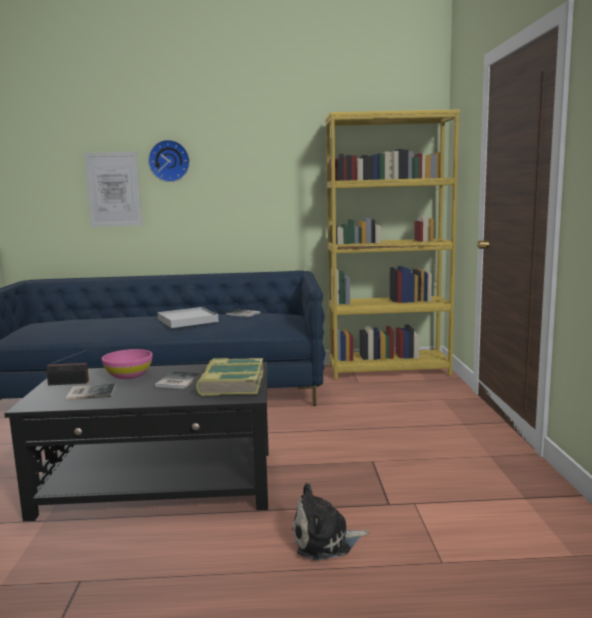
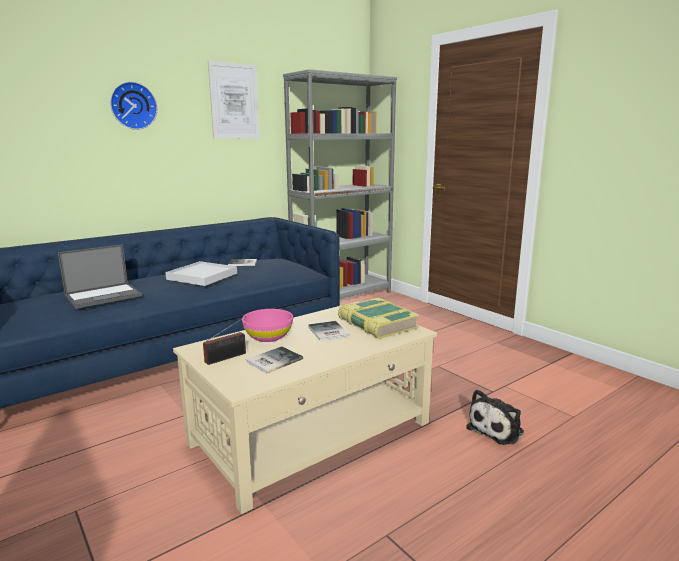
camera: 35 degrees left, 5 degrees up
black coffee table [4,362,269,521] -> beige coffee table [173,301,437,514]
picture [84,152,143,227] -> picture moved to [208,61,260,139]
yellow bookcase [325,109,460,380] -> grey bookcase [283,69,397,299]
none -> laptop [58,244,142,309]

